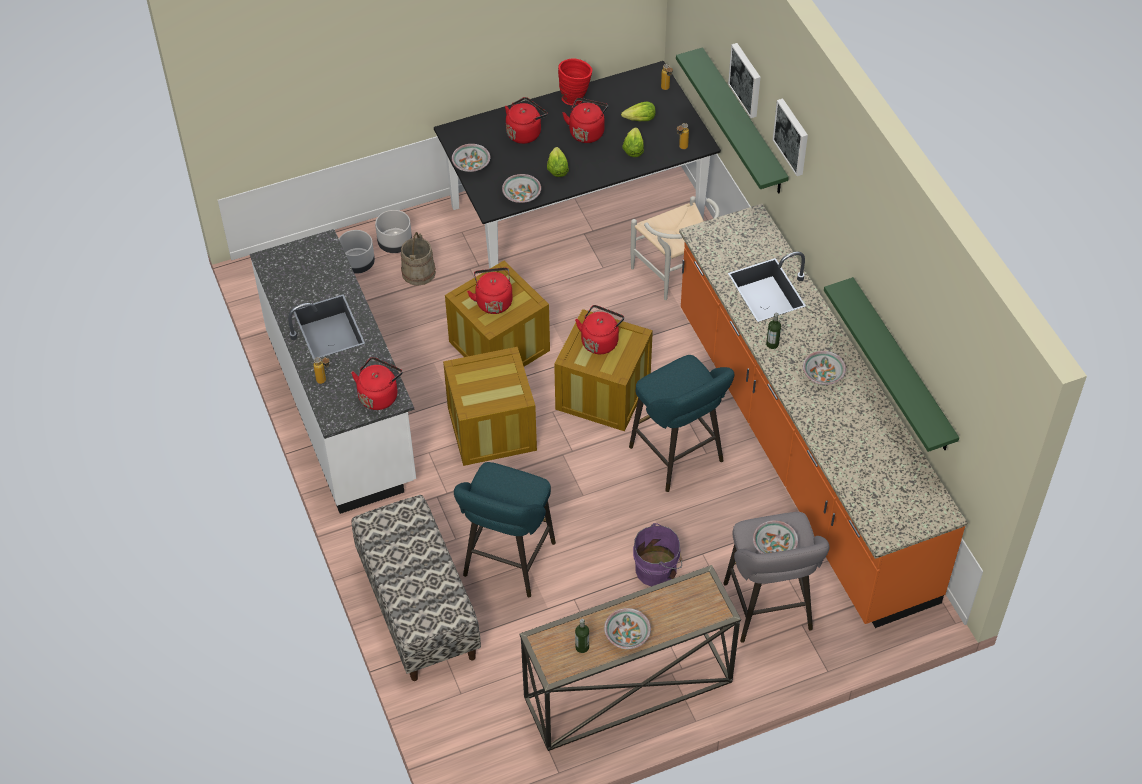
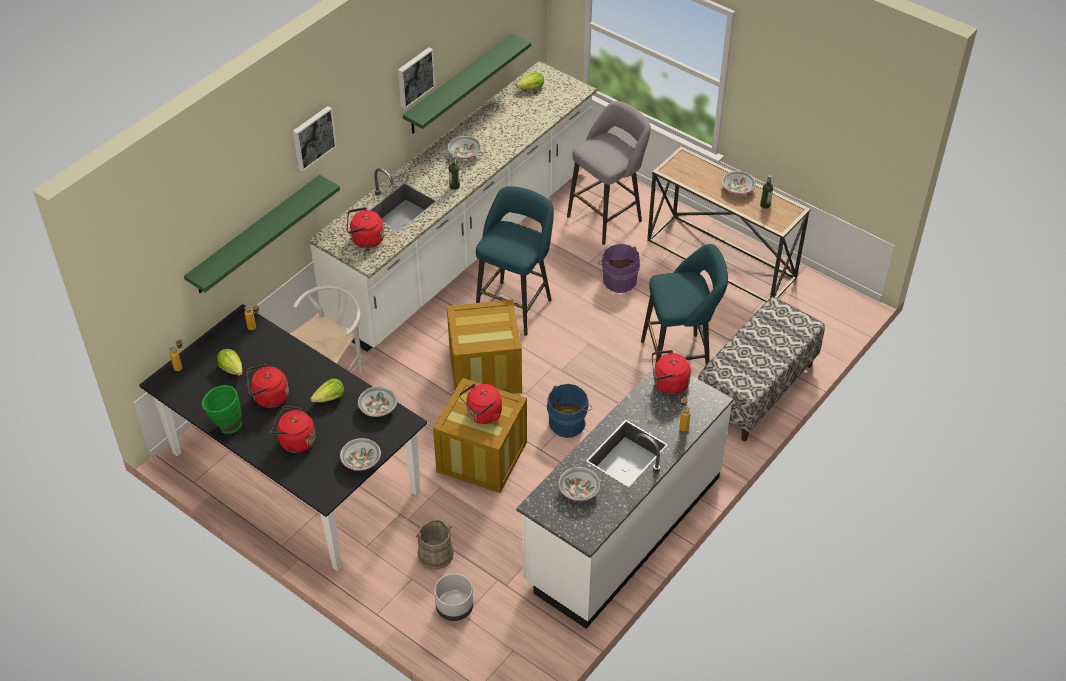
camera: 120 degrees left, 5 degrees down
grey planter [375,210,412,253] -> none
crate [443,347,537,466] -> blue bucket [547,384,593,438]
red vase [558,59,592,105] -> green vase [201,385,242,434]
red kettle [575,305,624,354] -> red kettle moved to [347,207,384,248]
lettuce [622,127,644,157] -> lettuce moved to [516,72,544,90]
orange counter [679,204,967,628] -> white counter [309,61,597,352]
picture [728,43,761,118] -> picture moved to [398,47,435,109]
bowl [753,520,798,554] -> bowl moved to [558,467,600,501]

